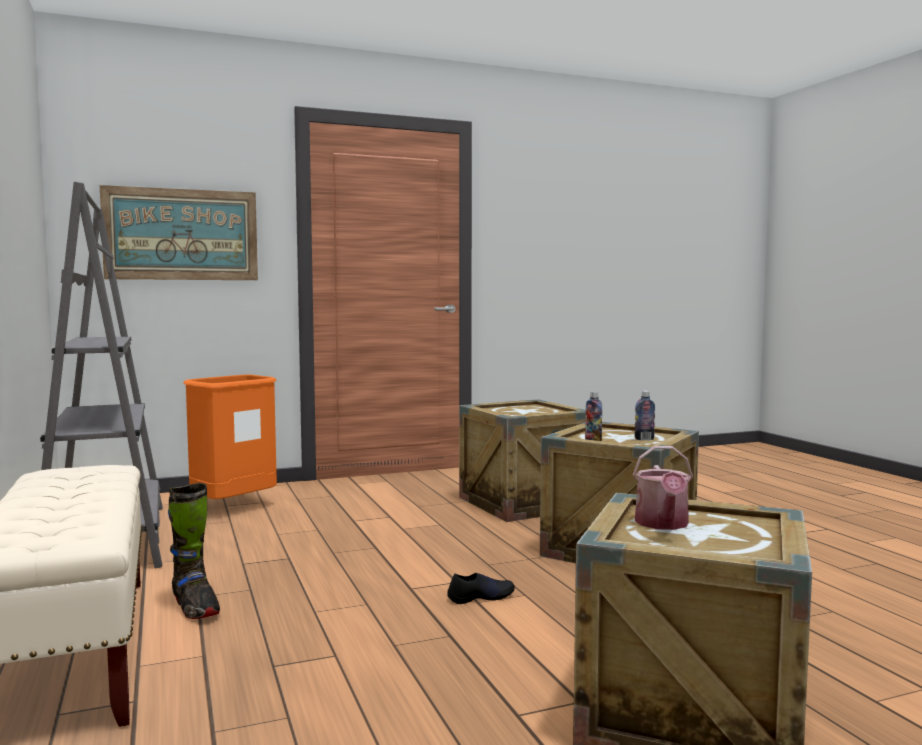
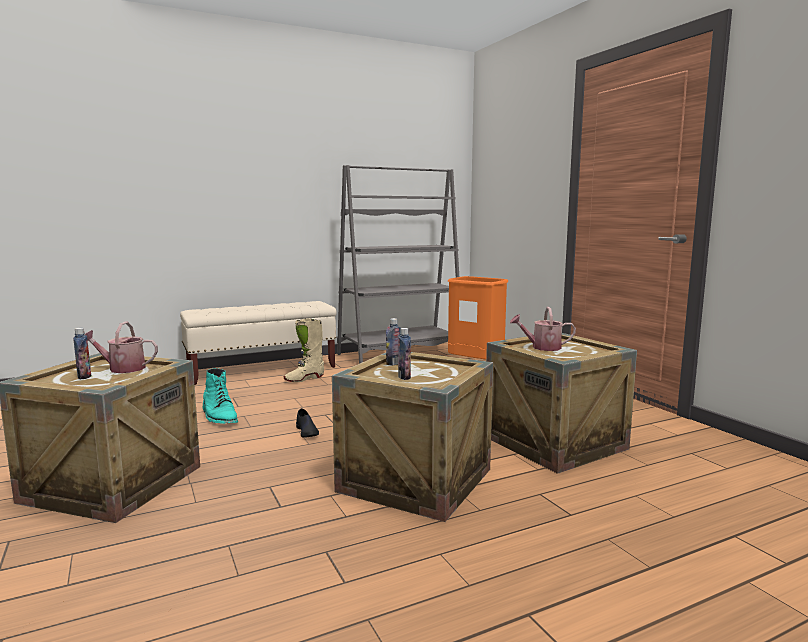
camera: 85 degrees right, 5 degrees up
picture [100,185,258,280] -> none
black boot [168,483,220,619] -> beige boot [284,318,324,382]
none -> bottle [73,328,91,380]
none -> turquoise boot [203,368,238,424]
none -> watering can [510,307,576,351]

